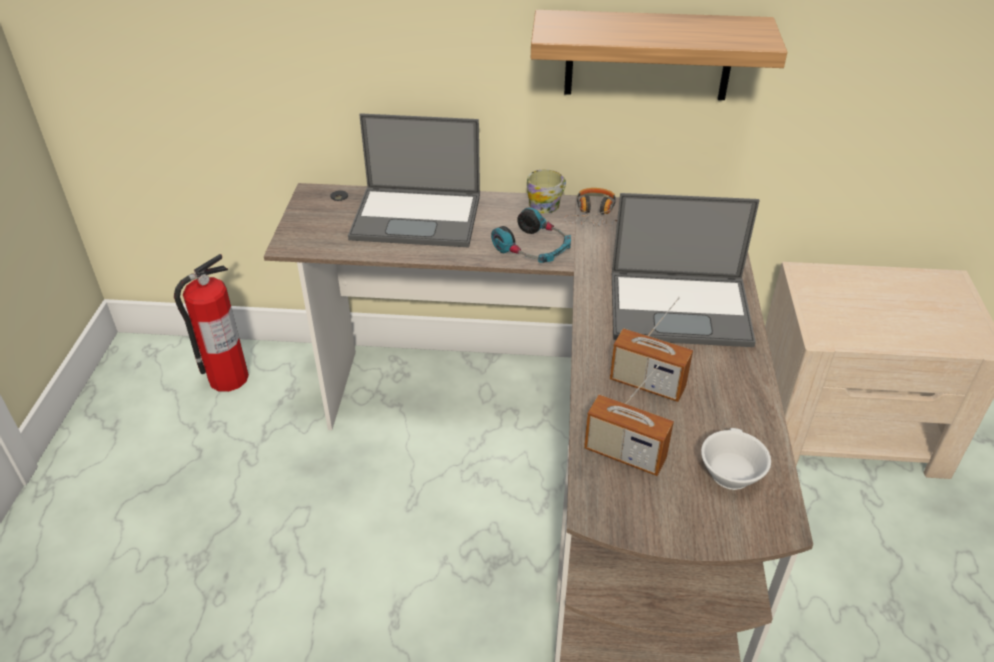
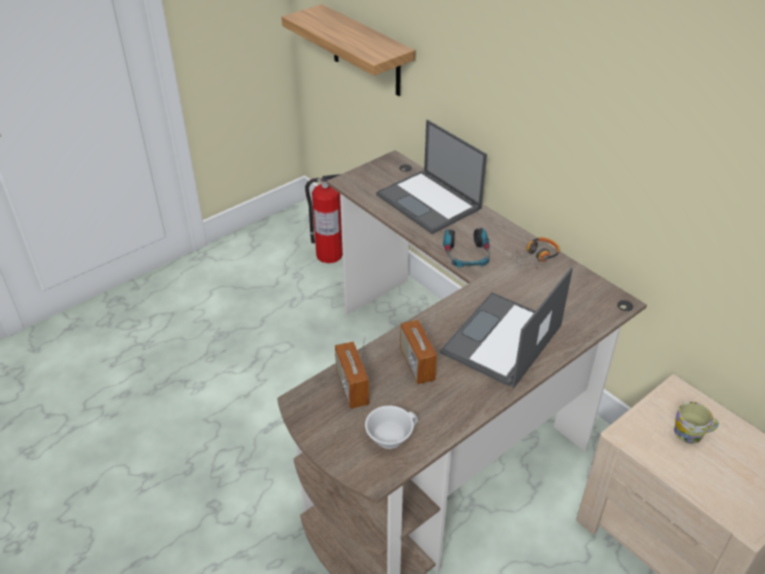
camera: 45 degrees right, 0 degrees up
mug [527,169,566,213] -> mug moved to [674,402,719,444]
shelf [531,10,787,100] -> shelf moved to [281,4,415,96]
laptop [612,193,760,347] -> laptop turned 75 degrees clockwise [440,267,573,388]

